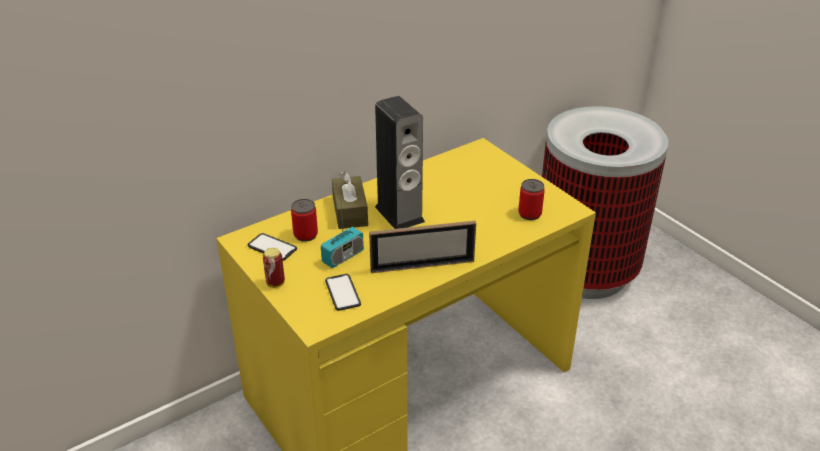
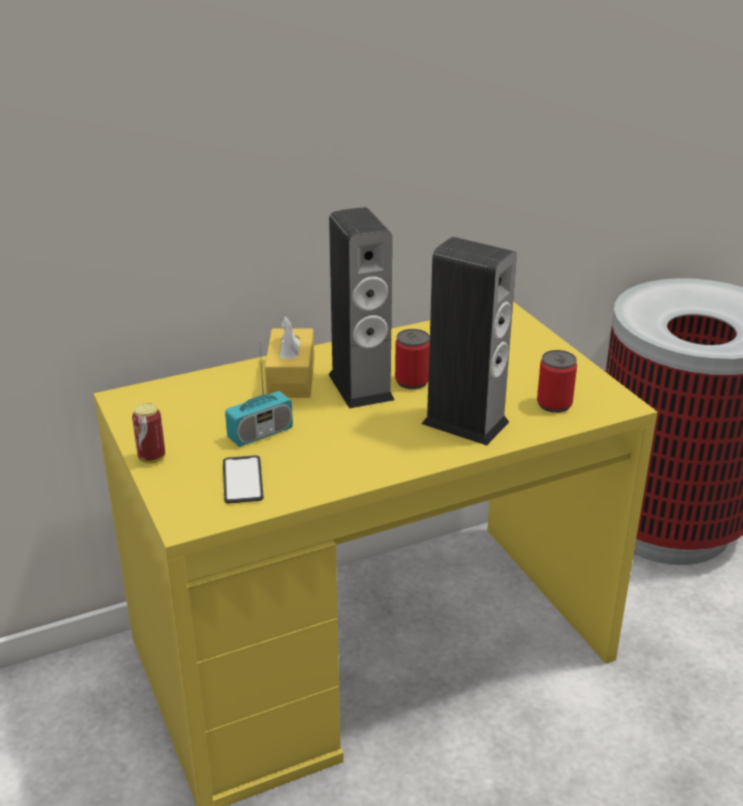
camera: 10 degrees right, 5 degrees down
phone [247,233,297,261] -> none
can [291,199,318,242] -> can moved to [395,329,430,389]
brown tissue box [332,172,368,229] -> yellow tissue box [265,315,314,398]
picture frame [369,221,476,273] -> none
none -> speaker [421,237,517,445]

